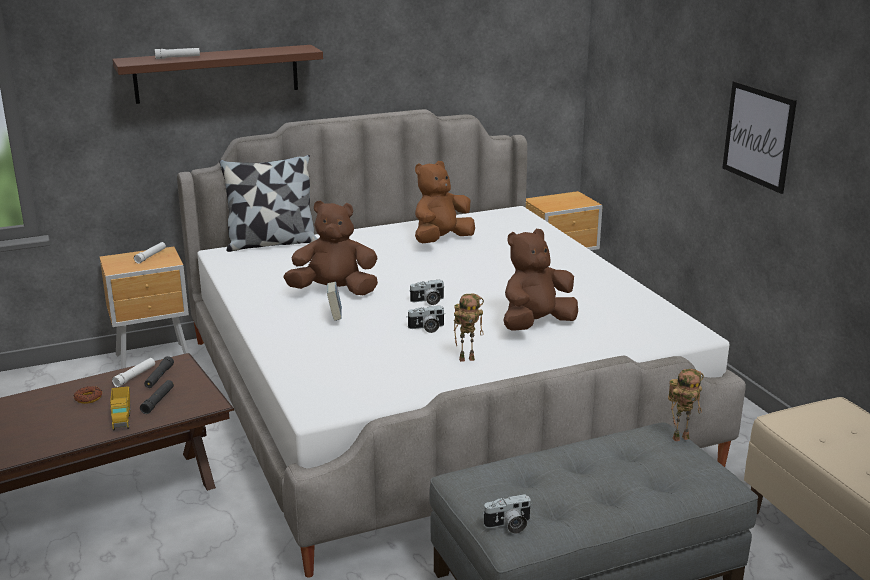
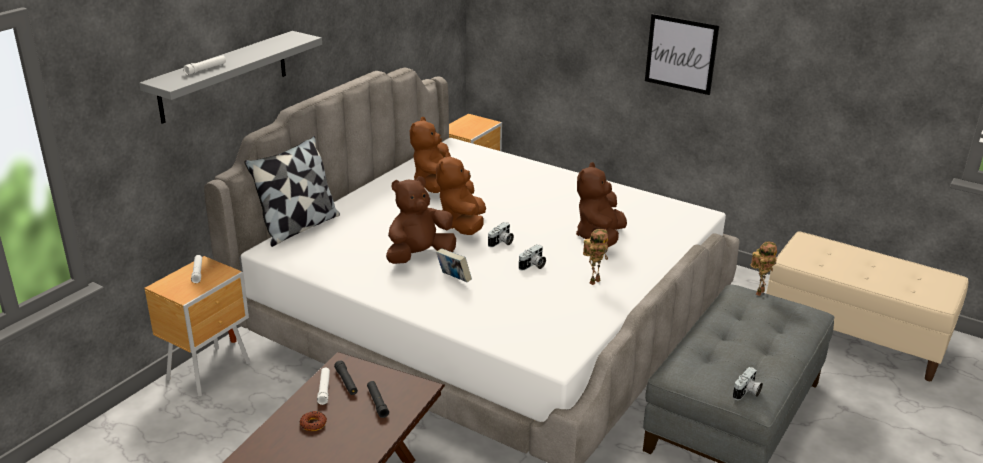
camera: 35 degrees left, 5 degrees up
toy truck [110,386,130,430] -> none
brown shelf [112,45,323,104] -> grey shelf [139,31,322,124]
none -> brown plush toy [436,152,486,235]

